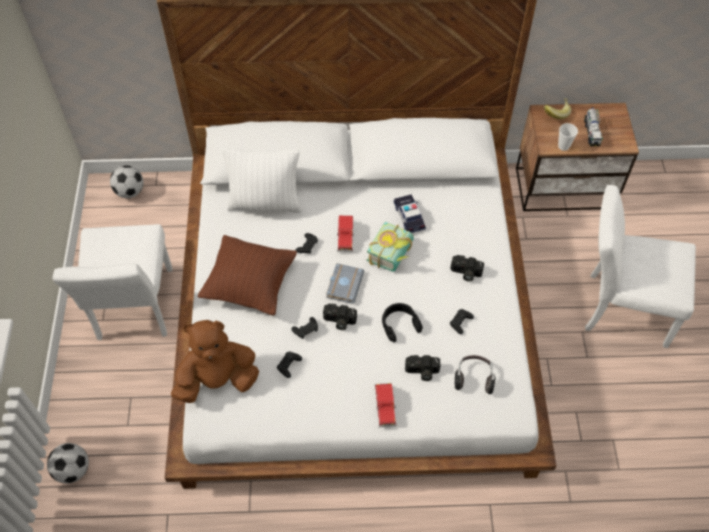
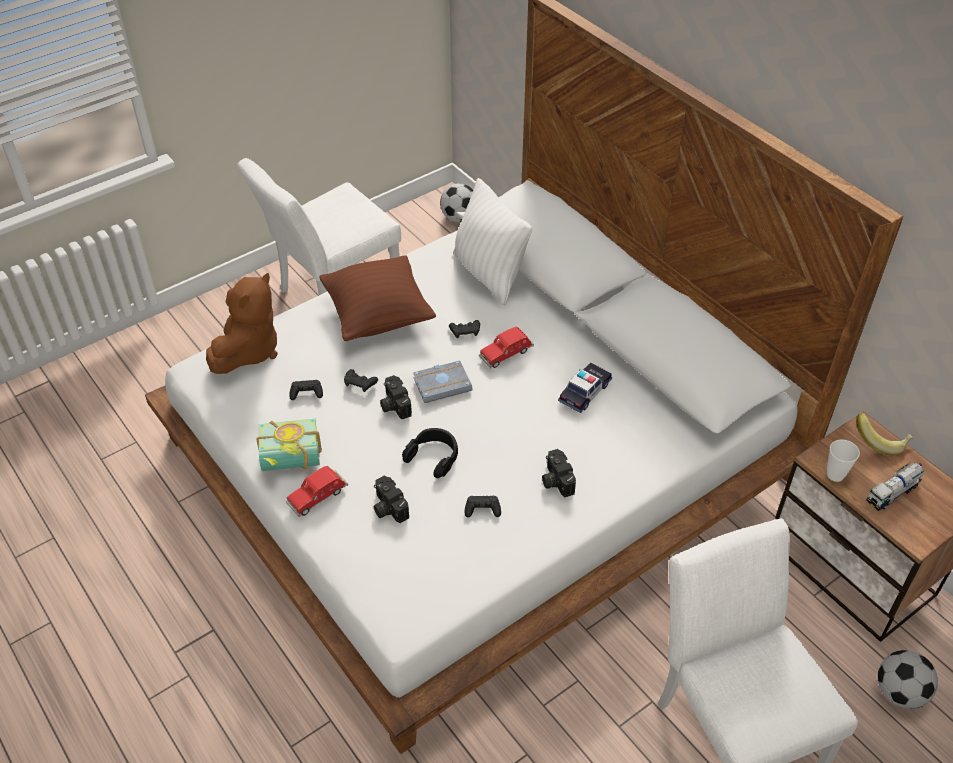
camera: 55 degrees right, 10 degrees down
football [47,443,89,484] -> football moved to [878,650,938,709]
brown plush toy [171,320,259,403] -> brown plush toy turned 75 degrees clockwise [206,273,278,374]
book [367,222,414,272] -> book moved to [256,418,322,471]
headphones [455,355,496,394] -> none

